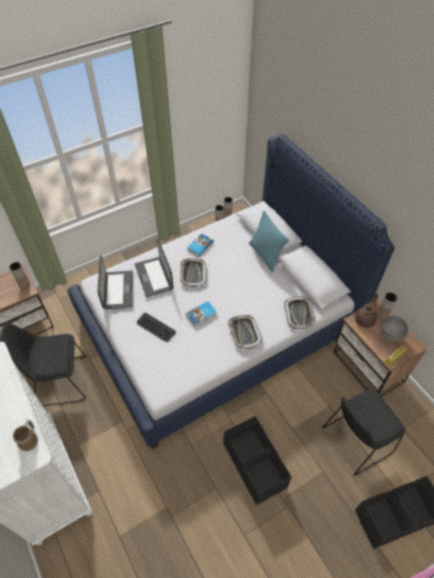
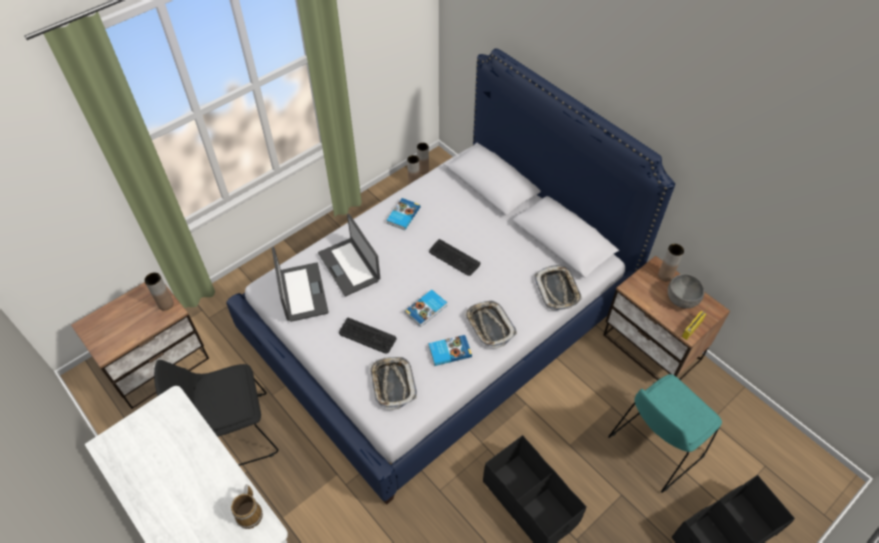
camera: 10 degrees left, 0 degrees up
tray [180,258,207,288] -> tray moved to [370,357,417,410]
turquoise pillow [249,211,289,273] -> none
black chair [322,389,406,476] -> turquoise chair [608,374,722,493]
brown teapot [355,293,378,328] -> none
none -> book [428,335,472,366]
none -> keyboard [429,239,480,276]

